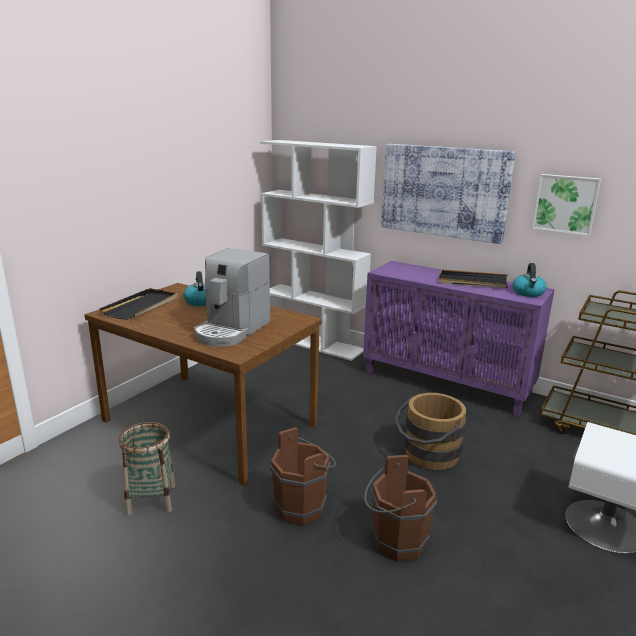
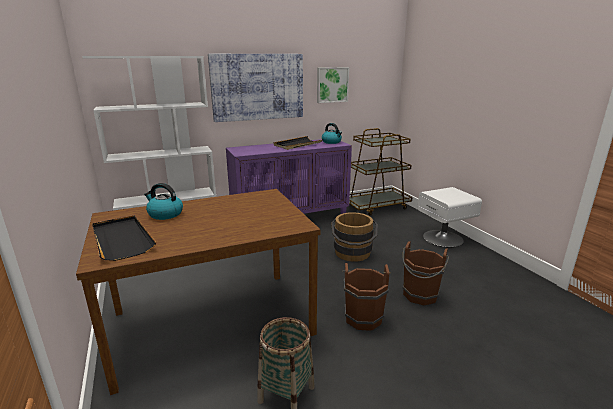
camera: 55 degrees left, 0 degrees up
coffee machine [194,248,270,347] -> none

